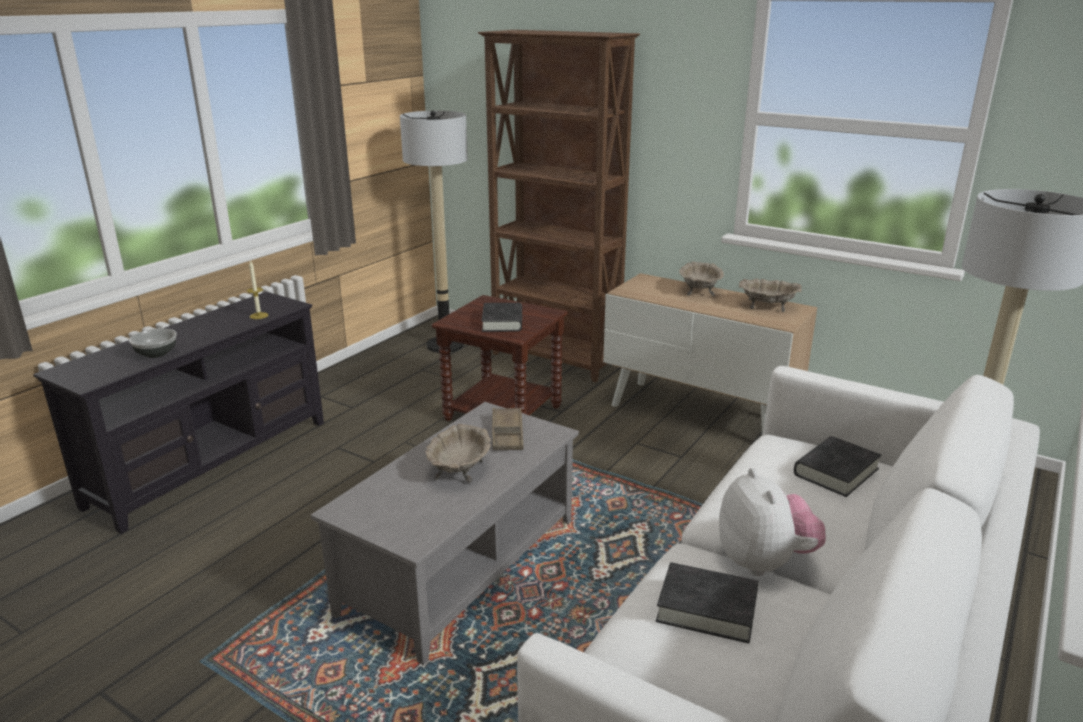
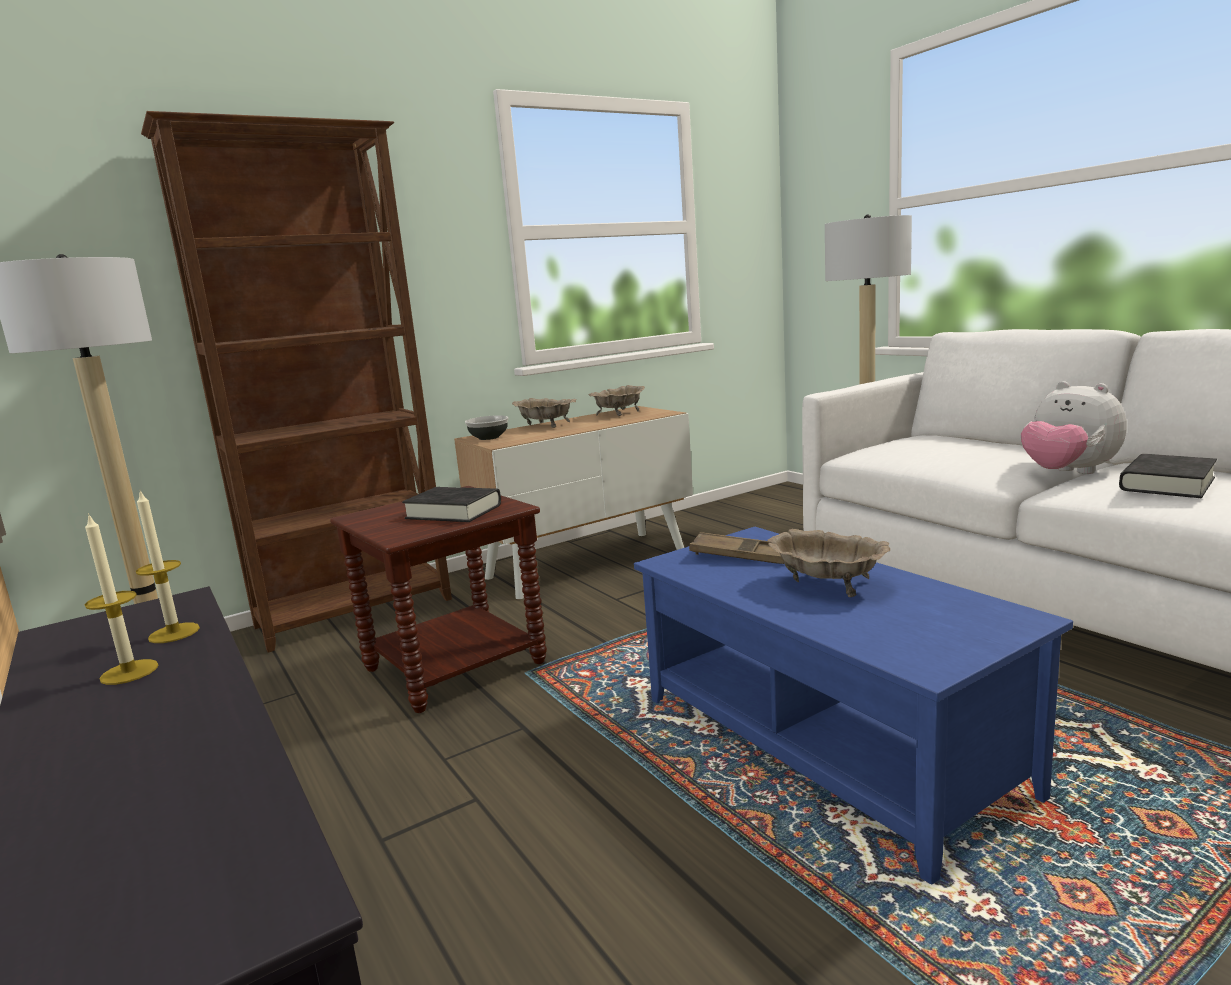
camera: 65 degrees left, 10 degrees down
bowl [129,328,177,358] -> bowl moved to [465,415,508,440]
grey coffee table [311,402,579,665] -> blue coffee table [634,527,1073,885]
plush toy [719,468,826,576] -> plush toy turned 135 degrees counterclockwise [1021,381,1127,474]
black book [794,436,881,497] -> none
none -> candle [85,513,158,685]

